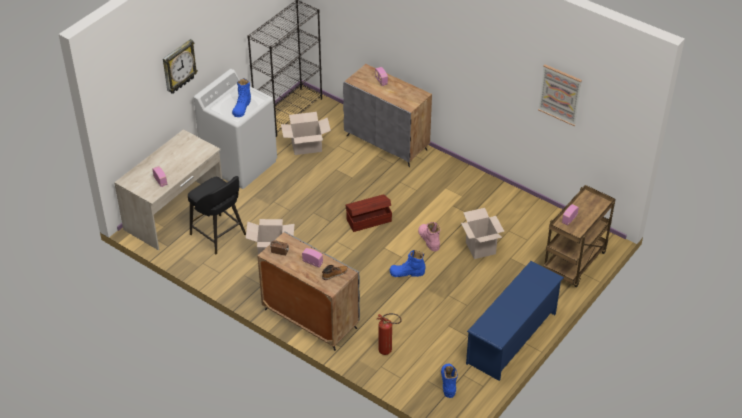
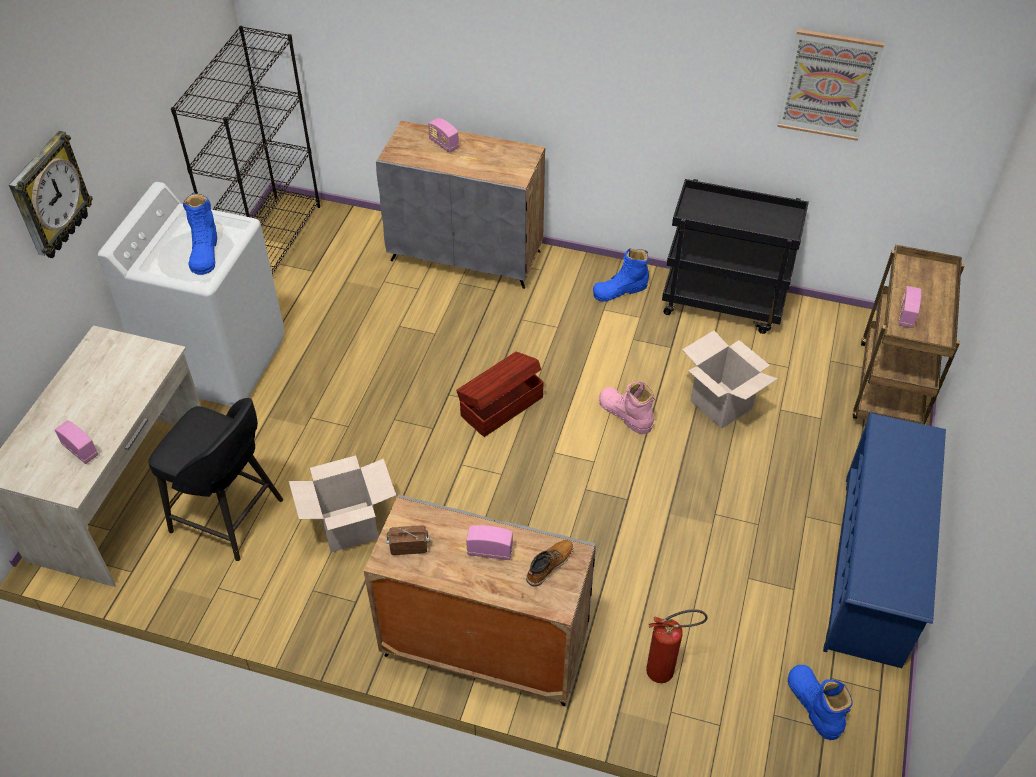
camera: 20 degrees left, 5 degrees up
cardboard box [281,112,331,155] -> none
blue boot [390,250,425,277] -> blue boot moved to [593,248,649,302]
none -> black cart [662,179,809,334]

